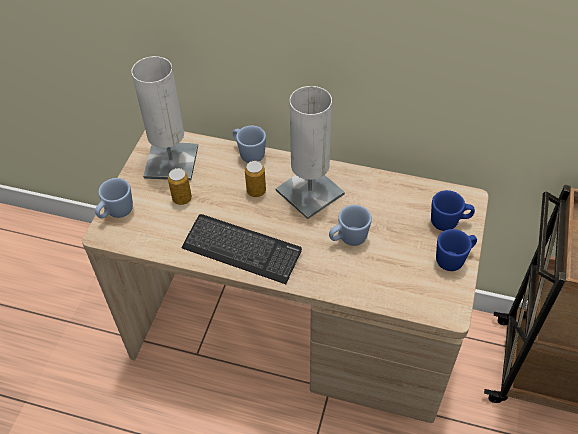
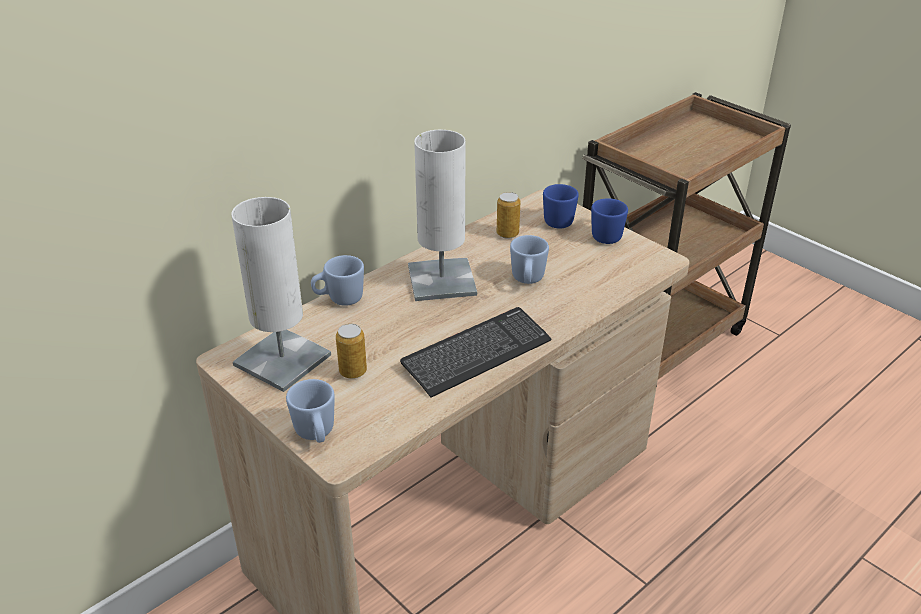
camera: 60 degrees left, 15 degrees down
can [245,161,266,197] -> can moved to [497,192,520,239]

